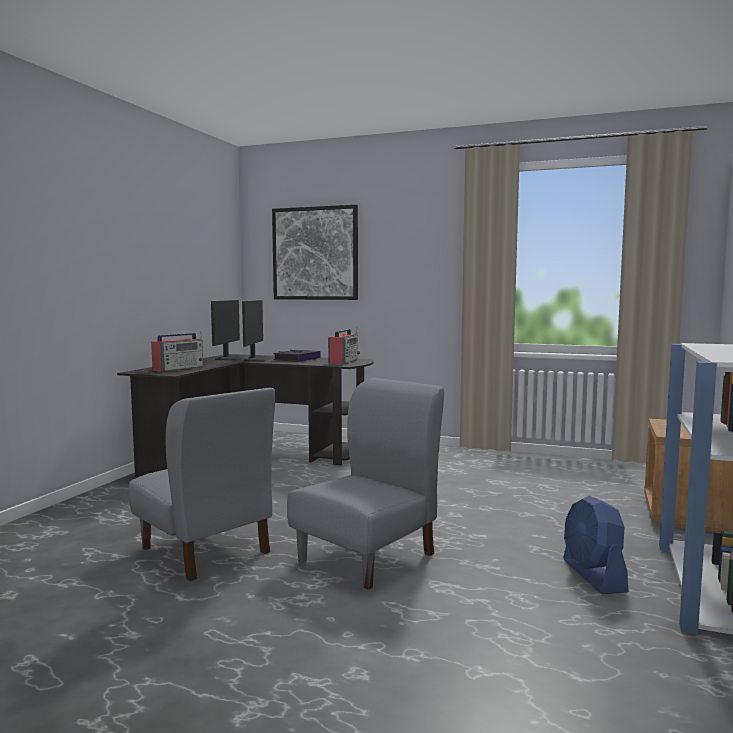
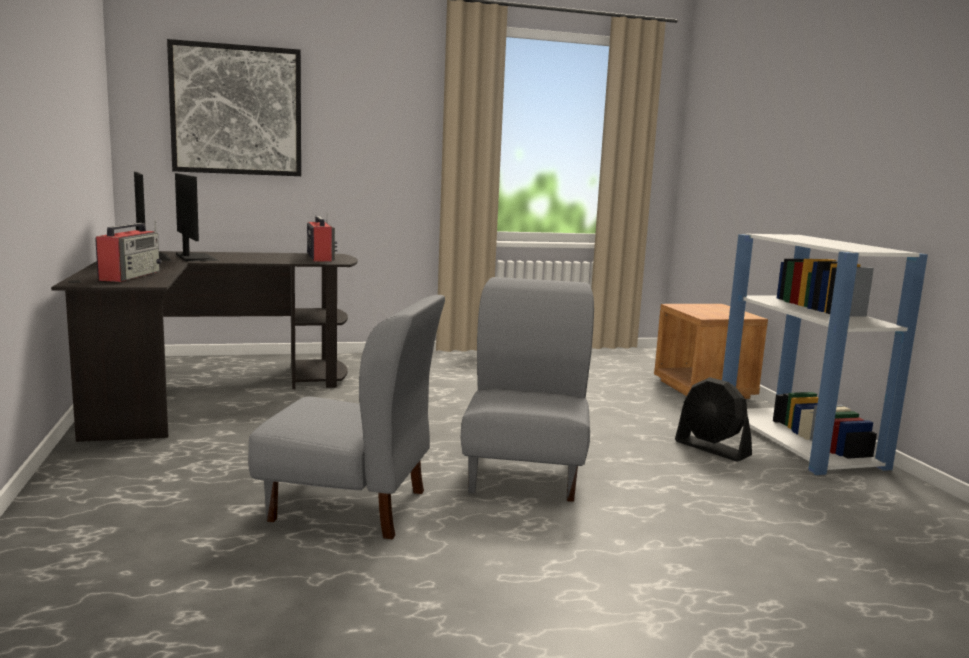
camera: 35 degrees left, 5 degrees up
book [273,350,321,362] -> none
blue fan [563,496,628,594] -> black fan [675,377,752,462]

